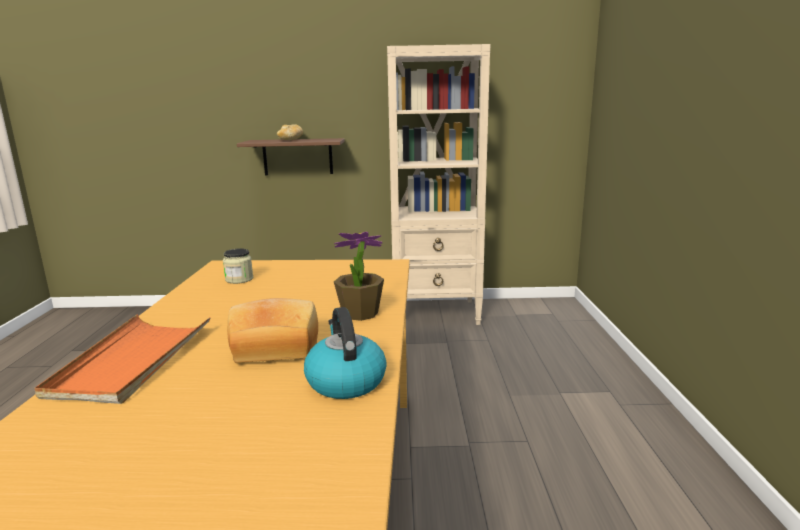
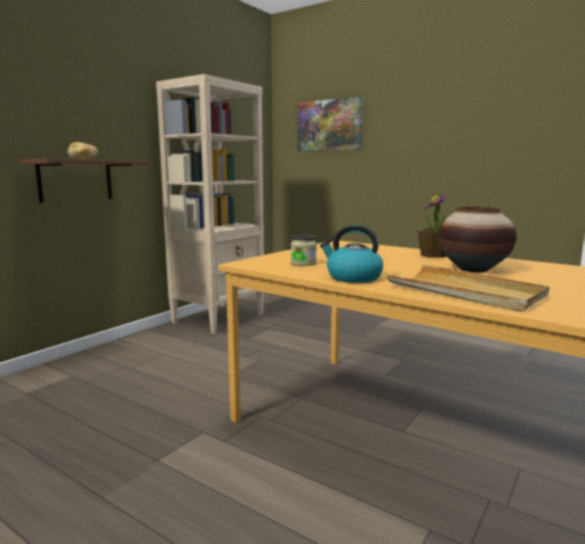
camera: 55 degrees left, 5 degrees down
orange tray [34,314,211,404] -> beige tray [387,265,549,312]
bread [227,298,318,363] -> vase [438,207,517,273]
kettle [304,307,387,399] -> kettle moved to [320,225,383,283]
none -> picture [298,97,363,151]

